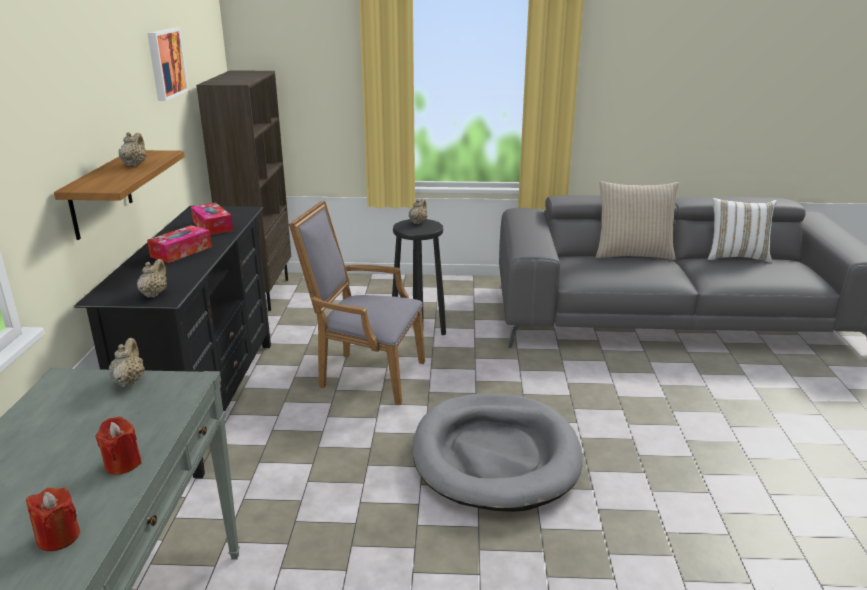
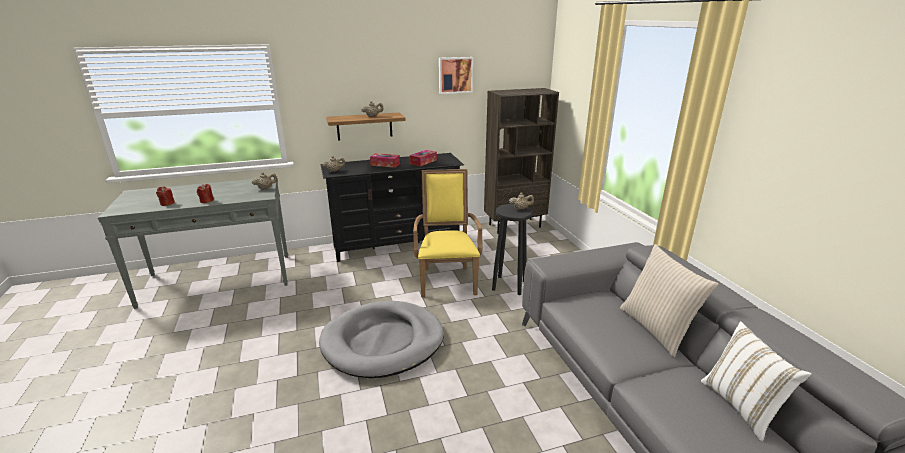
camera: 70 degrees right, 0 degrees up
grey armchair [289,200,425,405] -> yellow armchair [413,169,483,298]

